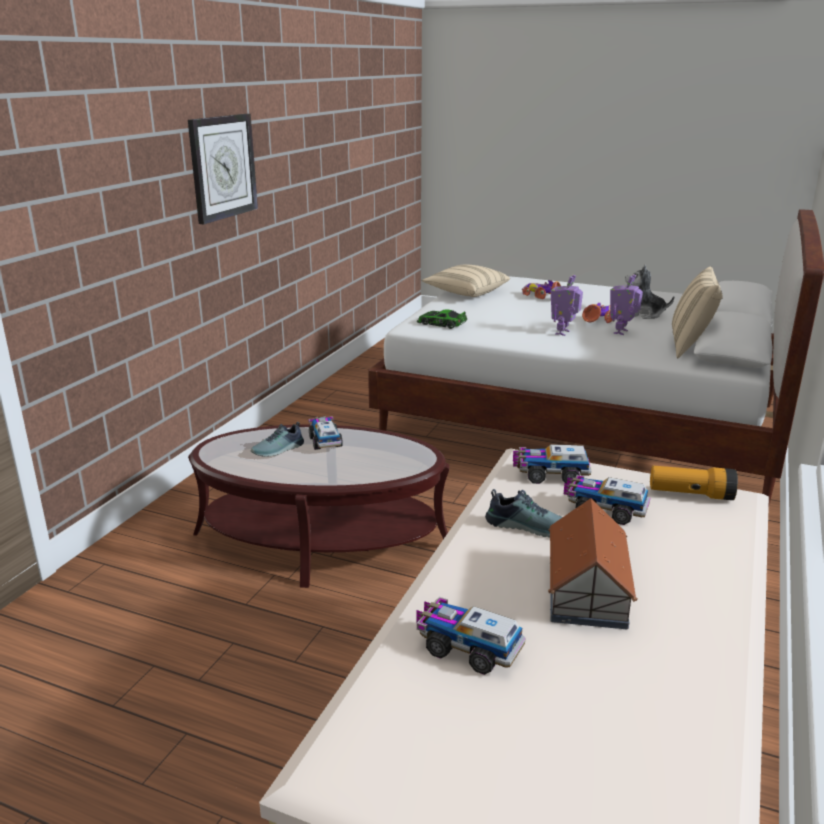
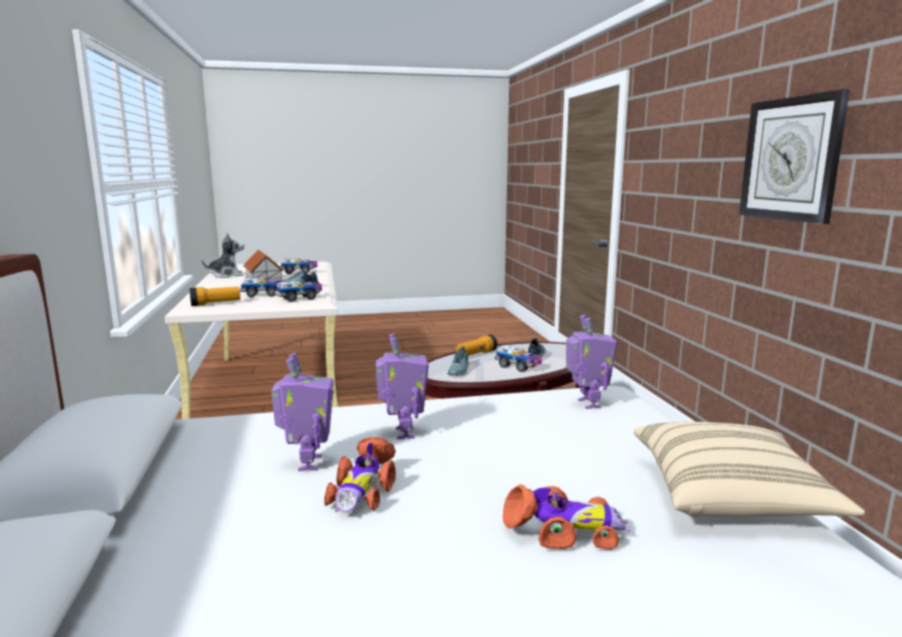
camera: 145 degrees right, 10 degrees down
toy car [417,309,467,329] -> toy robot [566,315,617,409]
plush toy [625,265,674,319] -> plush toy moved to [201,232,244,278]
beige pillow [672,266,723,358] -> none
none -> shoe [448,346,469,375]
none -> flashlight [456,334,497,356]

